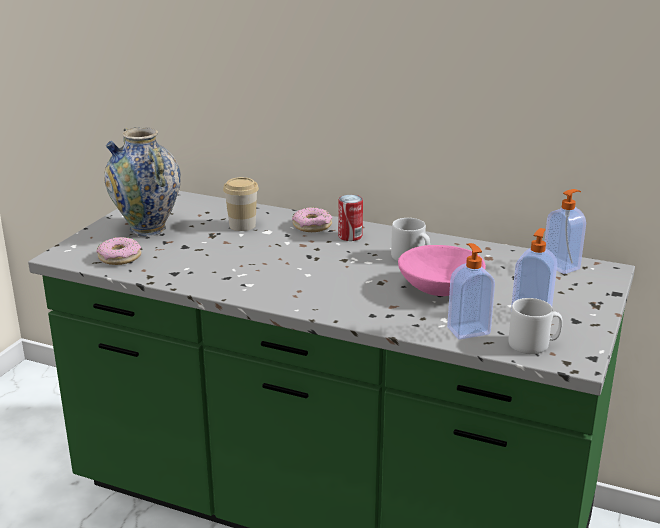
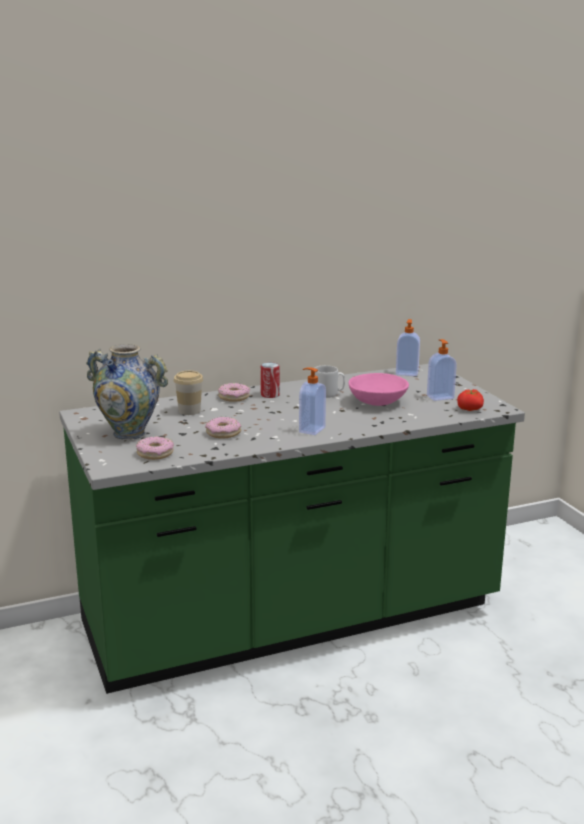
camera: 45 degrees left, 5 degrees down
soap dispenser [447,243,495,340] -> soap dispenser moved to [299,367,326,435]
grey mug [508,298,563,354] -> tomato [457,389,484,411]
none -> donut [205,417,241,439]

